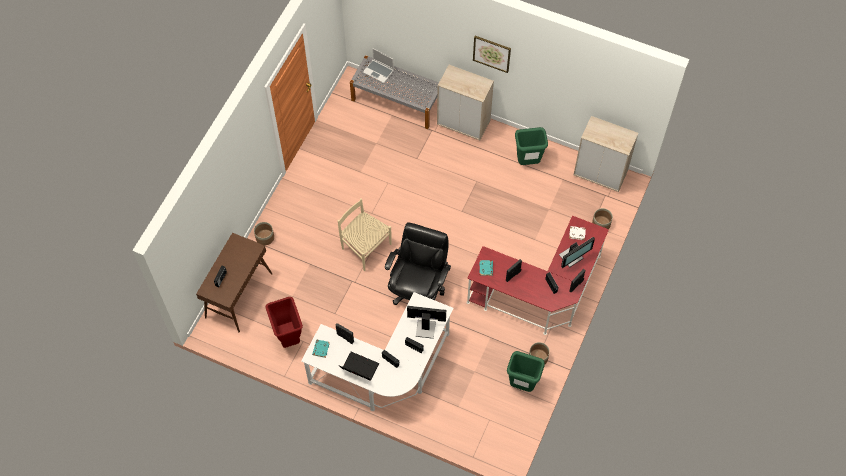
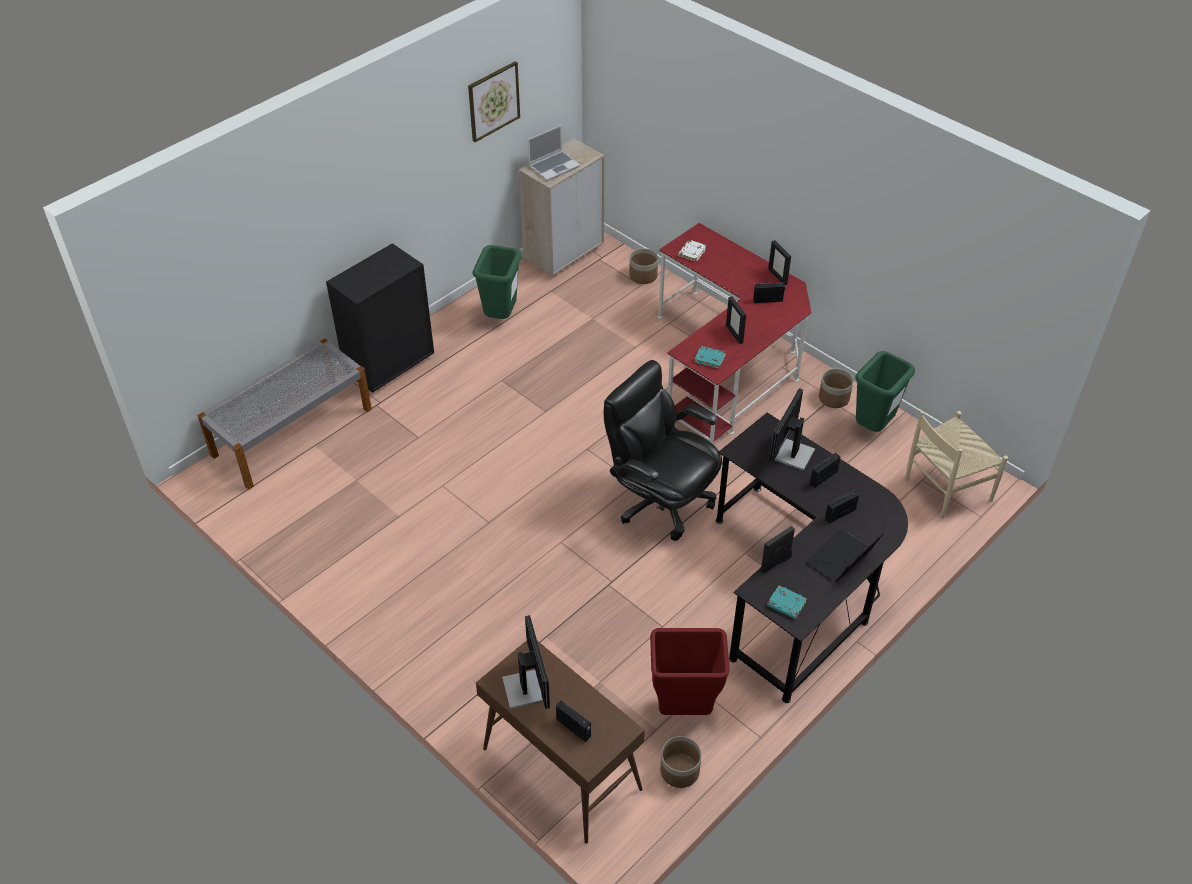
camera: 70 degrees left, 15 degrees down
planter [254,222,274,246] -> planter moved to [660,736,702,788]
white desk [301,292,454,411] -> black desk [716,413,908,703]
beige chair [338,198,392,271] -> beige chair moved to [905,411,1008,519]
laptop [363,48,394,83] -> laptop moved to [528,125,580,181]
beige cabinet [437,65,494,140] -> black cabinet [326,243,434,393]
picture [473,36,511,73] -> picture moved to [468,61,520,142]
monitor [559,237,595,268] -> monitor moved to [502,615,550,709]

